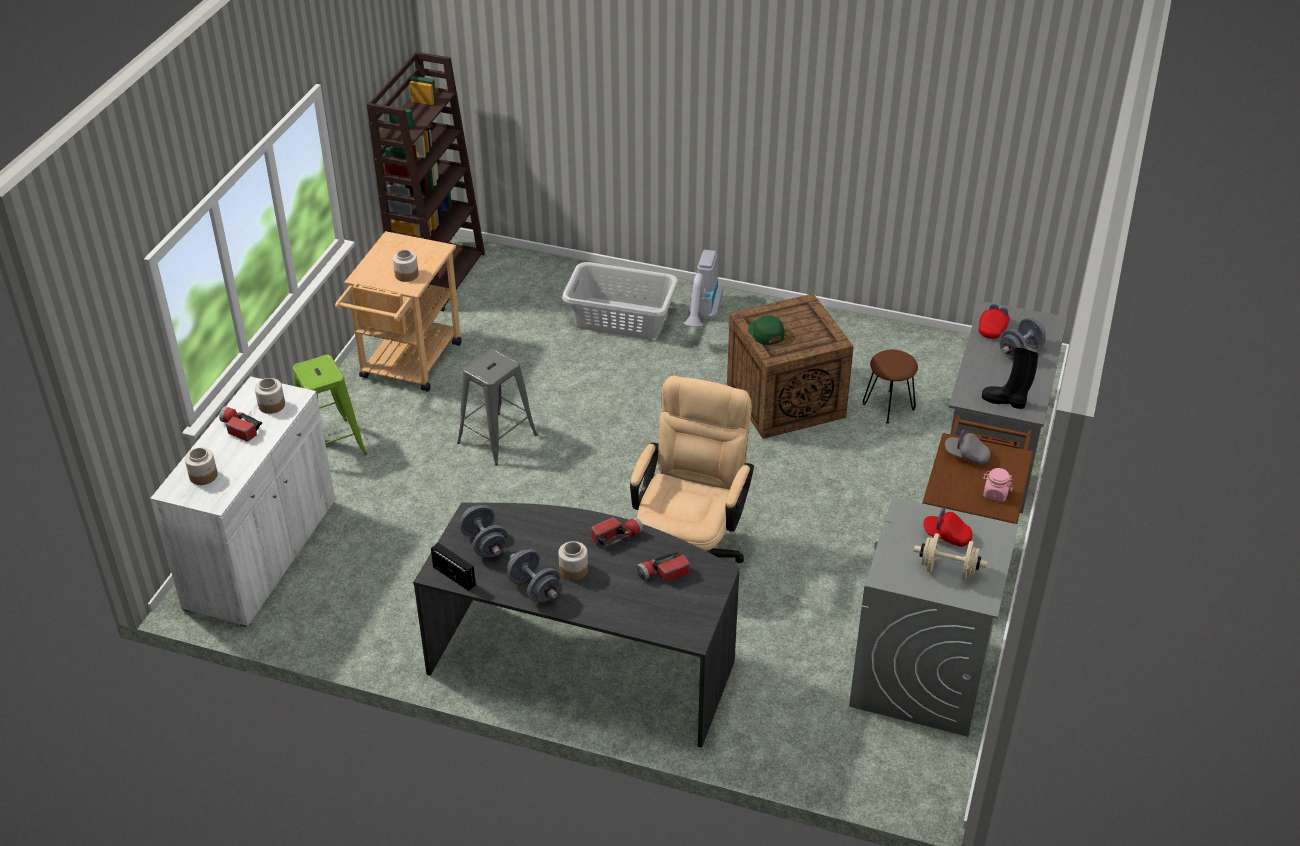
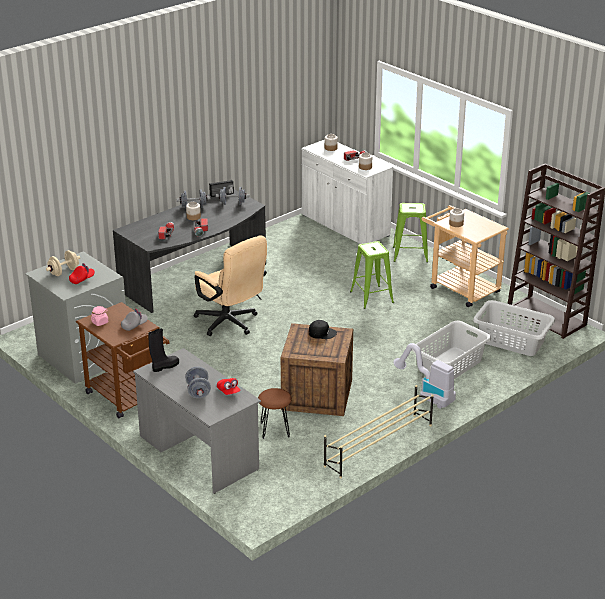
camera: 120 degrees right, 10 degrees down
grey stool [457,349,538,466] -> green stool [350,241,394,309]
green cap [748,315,784,345] -> black cap [309,320,337,339]
none -> beige shoe rack [324,385,434,479]
none -> grey laundry basket [473,300,555,356]

